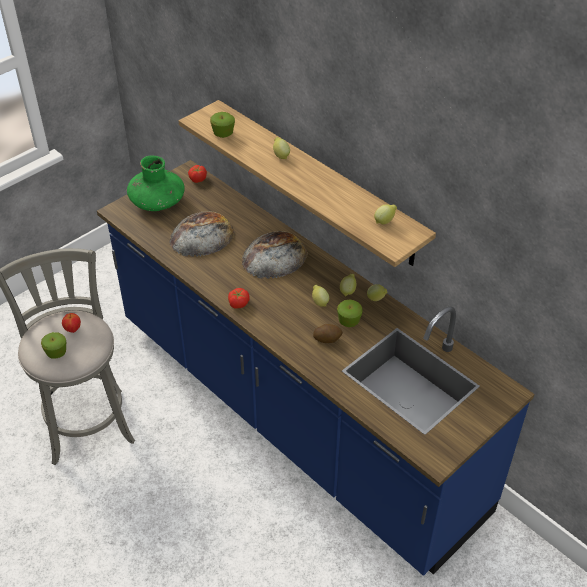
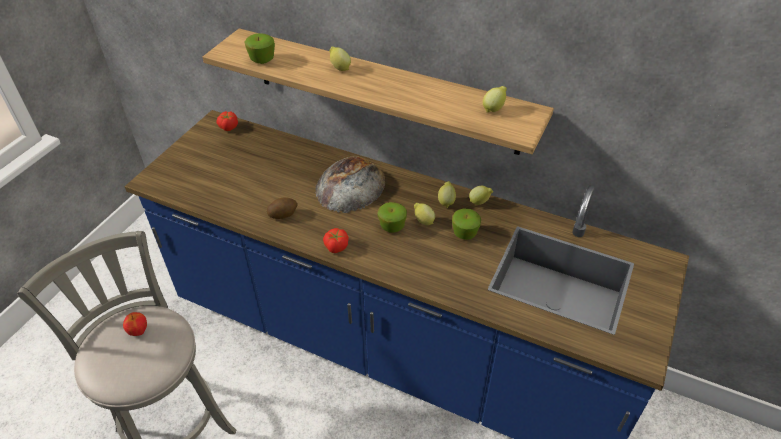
camera: 20 degrees left, 0 degrees up
apple [41,332,66,359] -> apple moved to [377,202,407,233]
green vase [127,155,185,211] -> none
bread [169,211,235,257] -> none
potato [313,324,343,343] -> potato moved to [267,197,298,219]

